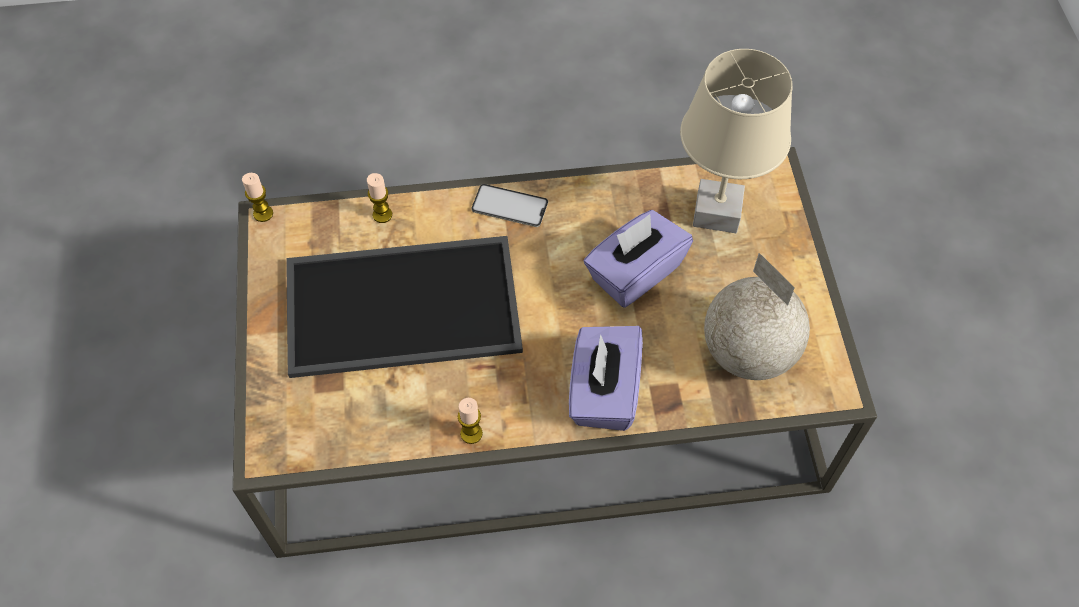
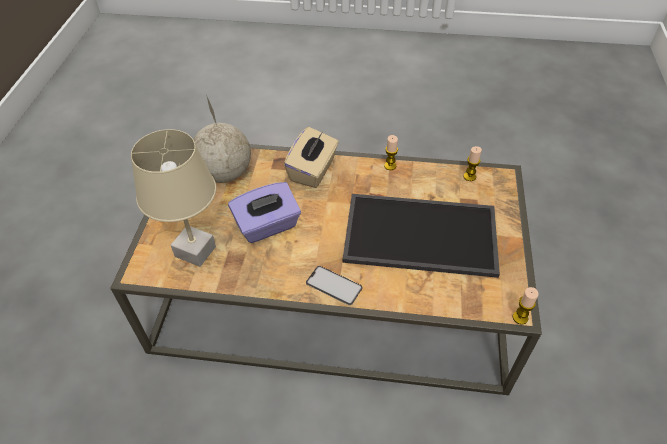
camera: 165 degrees left, 10 degrees down
candle [367,173,392,223] -> candle moved to [464,146,482,181]
purple tissue box [569,326,643,431] -> beige tissue box [284,127,339,188]

